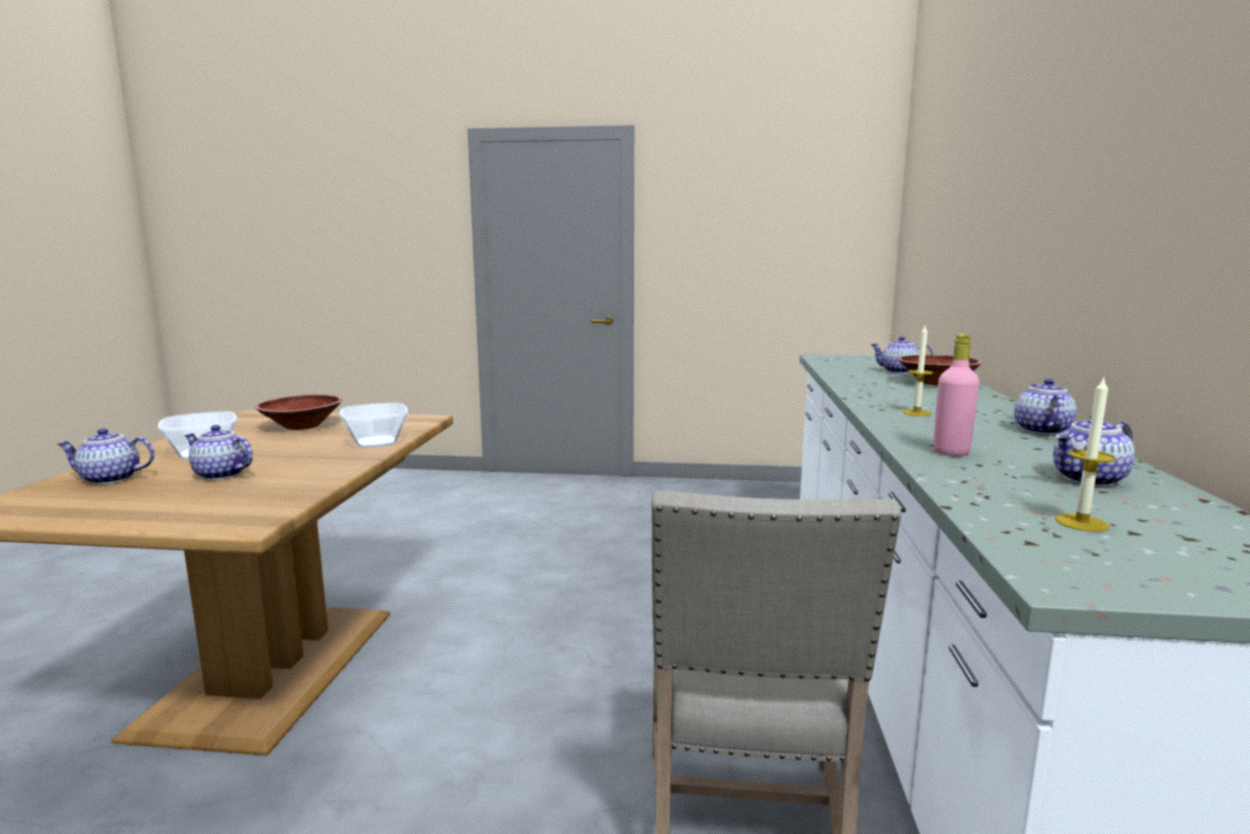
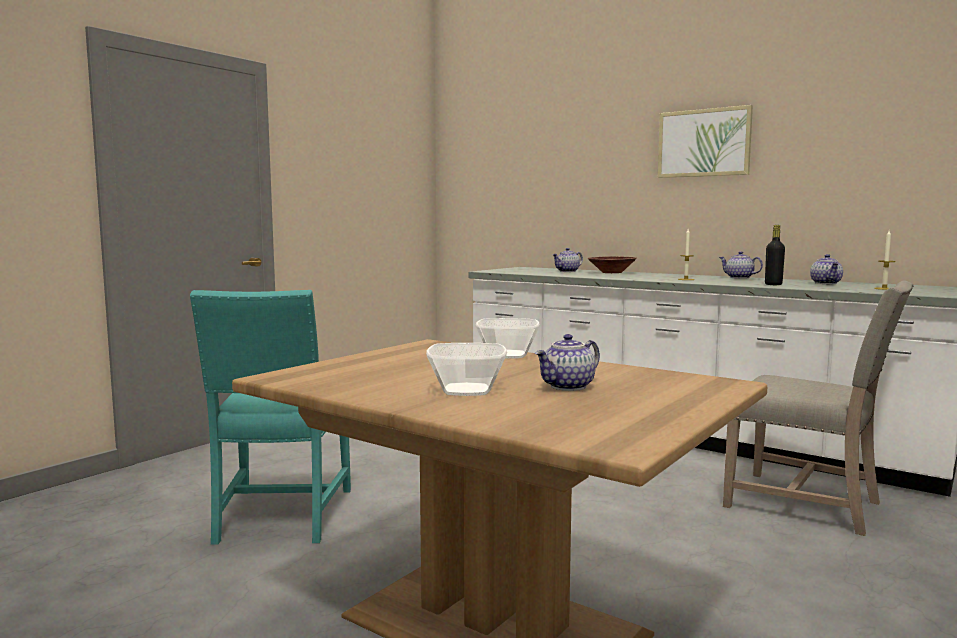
camera: 60 degrees left, 5 degrees down
teapot [57,428,154,485] -> none
brown bowl [255,395,343,430] -> none
pink bottle [933,334,979,456] -> black bottle [765,225,785,285]
none -> turquoise chair [190,290,351,545]
none -> picture [658,105,753,178]

